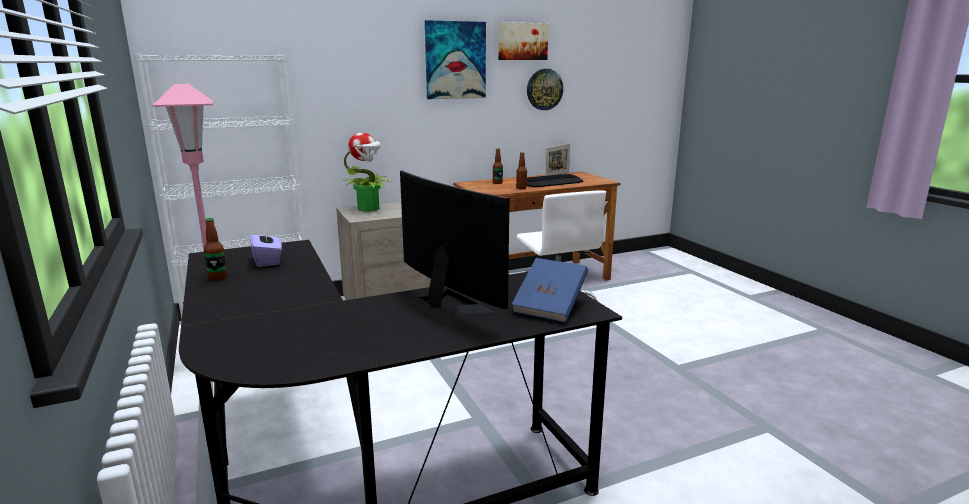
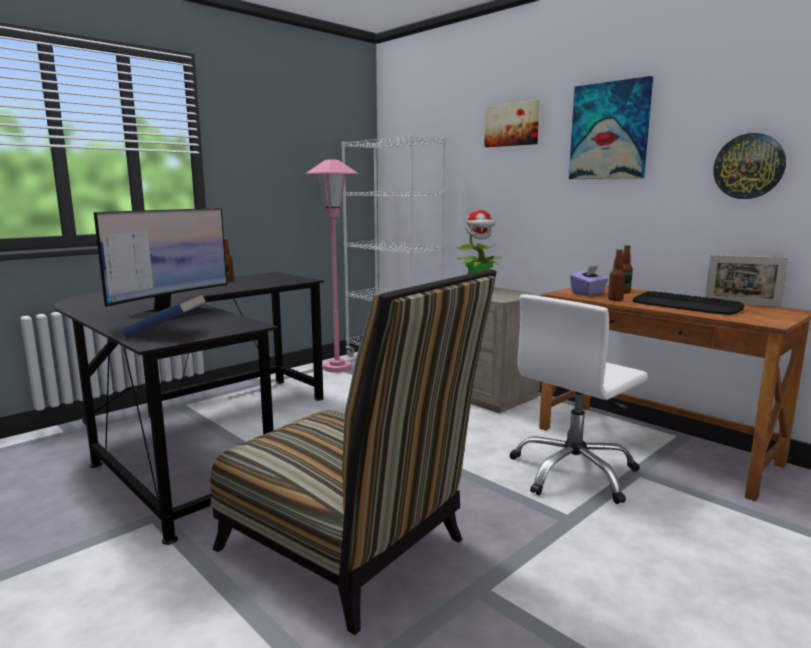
camera: 70 degrees right, 5 degrees down
purple tissue box [250,229,282,267] -> purple tissue box moved to [570,265,609,296]
picture [498,22,548,60] -> picture moved to [484,100,540,147]
none -> chair [211,269,497,635]

